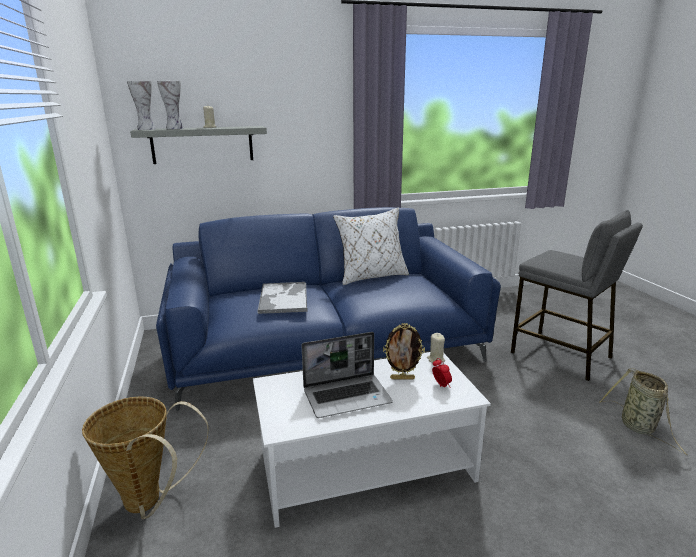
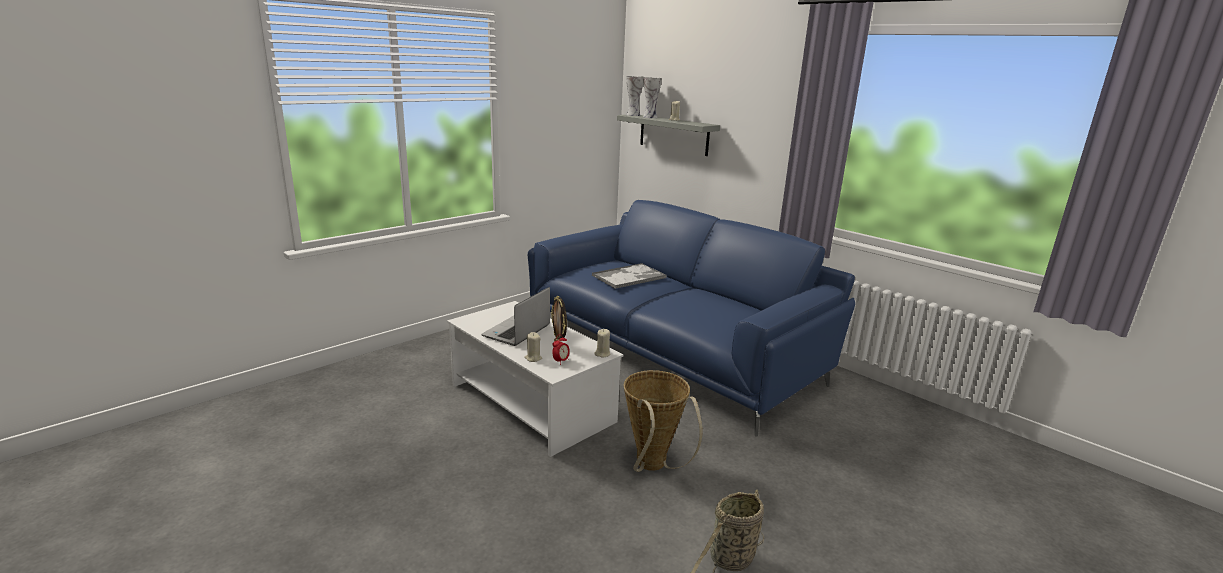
camera: 60 degrees right, 0 degrees up
basket [82,397,209,519] -> basket moved to [624,370,703,472]
laptop [302,332,393,418] -> laptop turned 75 degrees clockwise [481,287,550,346]
white pillow [333,208,409,285] -> none
grey stool [511,210,643,381] -> none
none -> beige candle [524,332,542,362]

